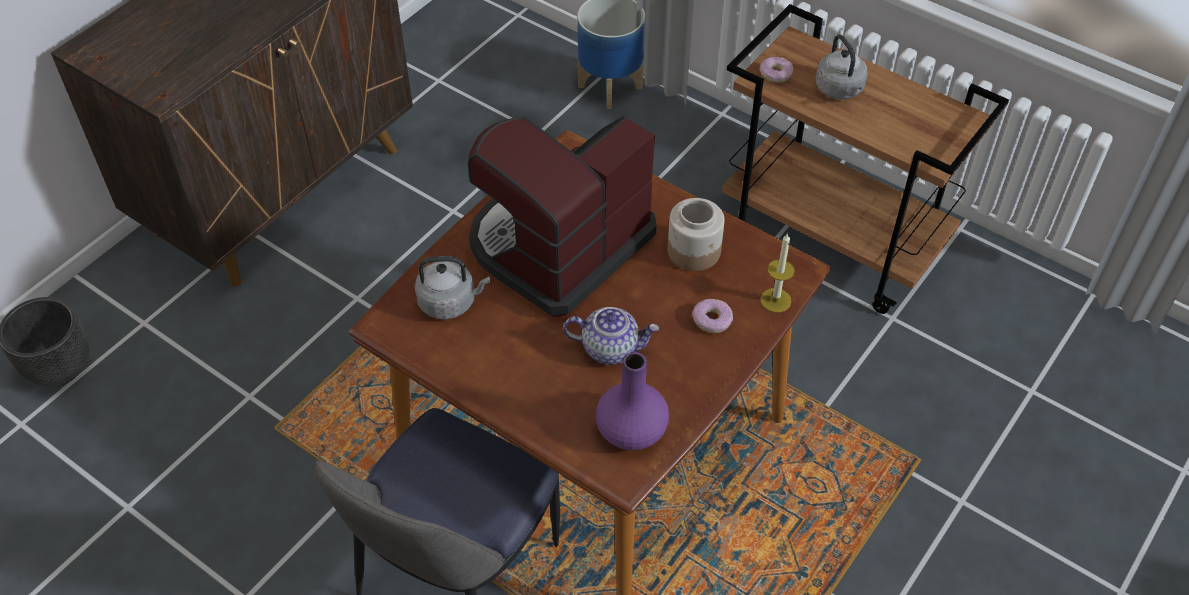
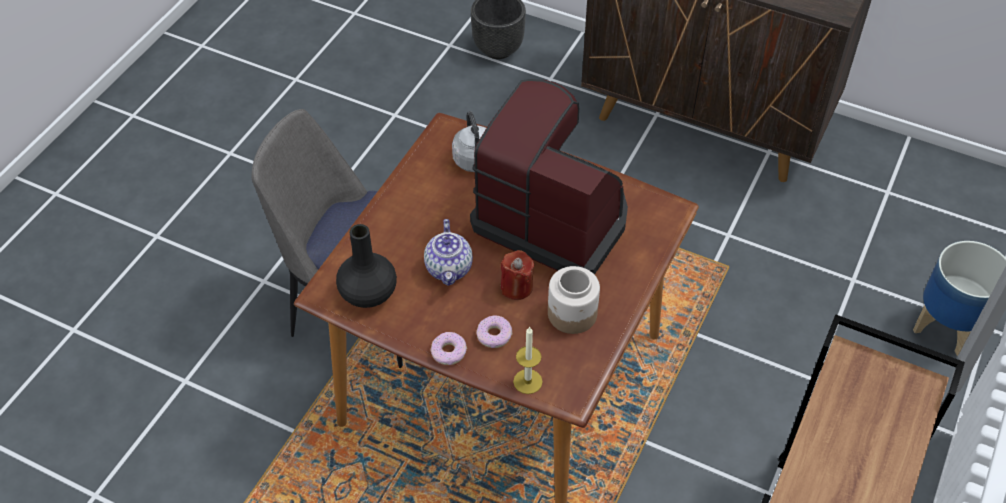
camera: 80 degrees right, 0 degrees up
purple vase [596,352,669,450] -> black vase [336,224,397,308]
donut [760,57,794,83] -> donut moved to [431,332,467,365]
grey kettle [816,34,867,99] -> none
none -> red candle [501,250,534,300]

